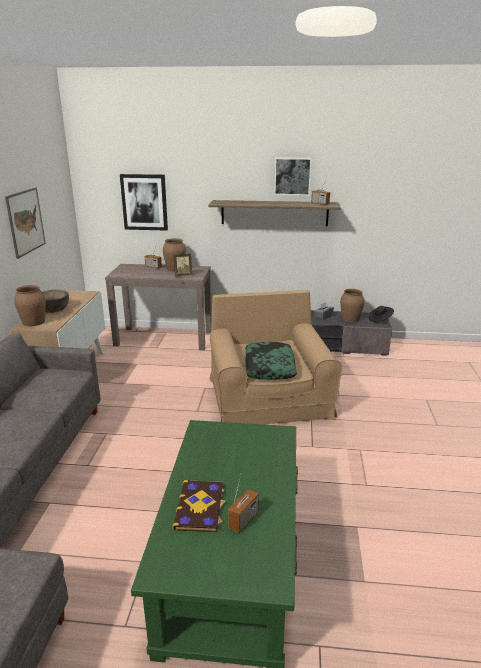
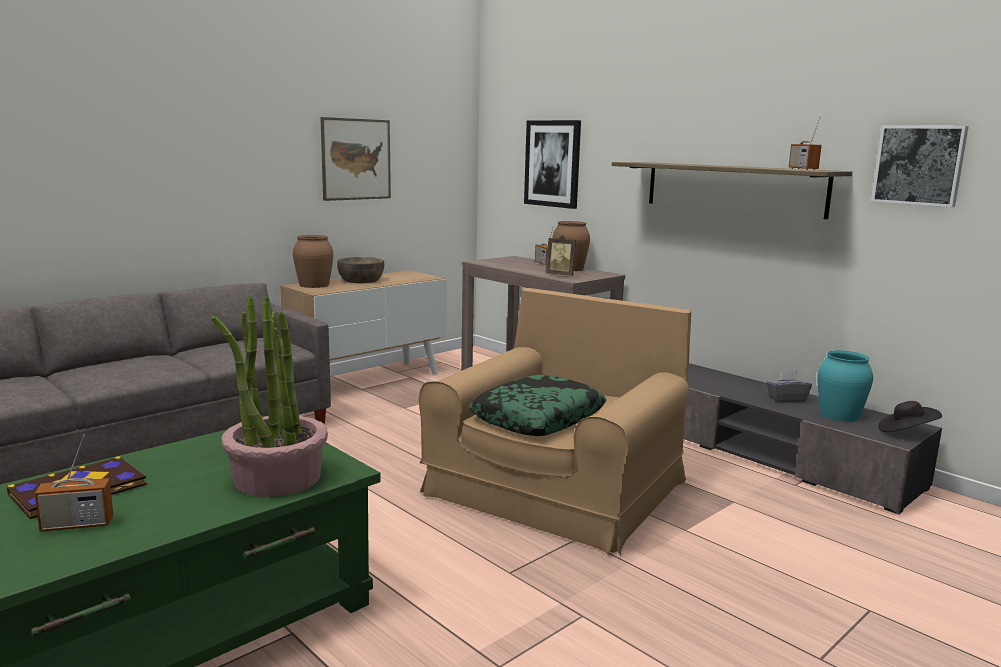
camera: 40 degrees right, 10 degrees down
picture [274,157,312,196] -> picture moved to [871,125,969,207]
brown vase [340,289,365,322] -> turquoise vase [817,350,873,422]
none -> potted plant [211,295,328,497]

